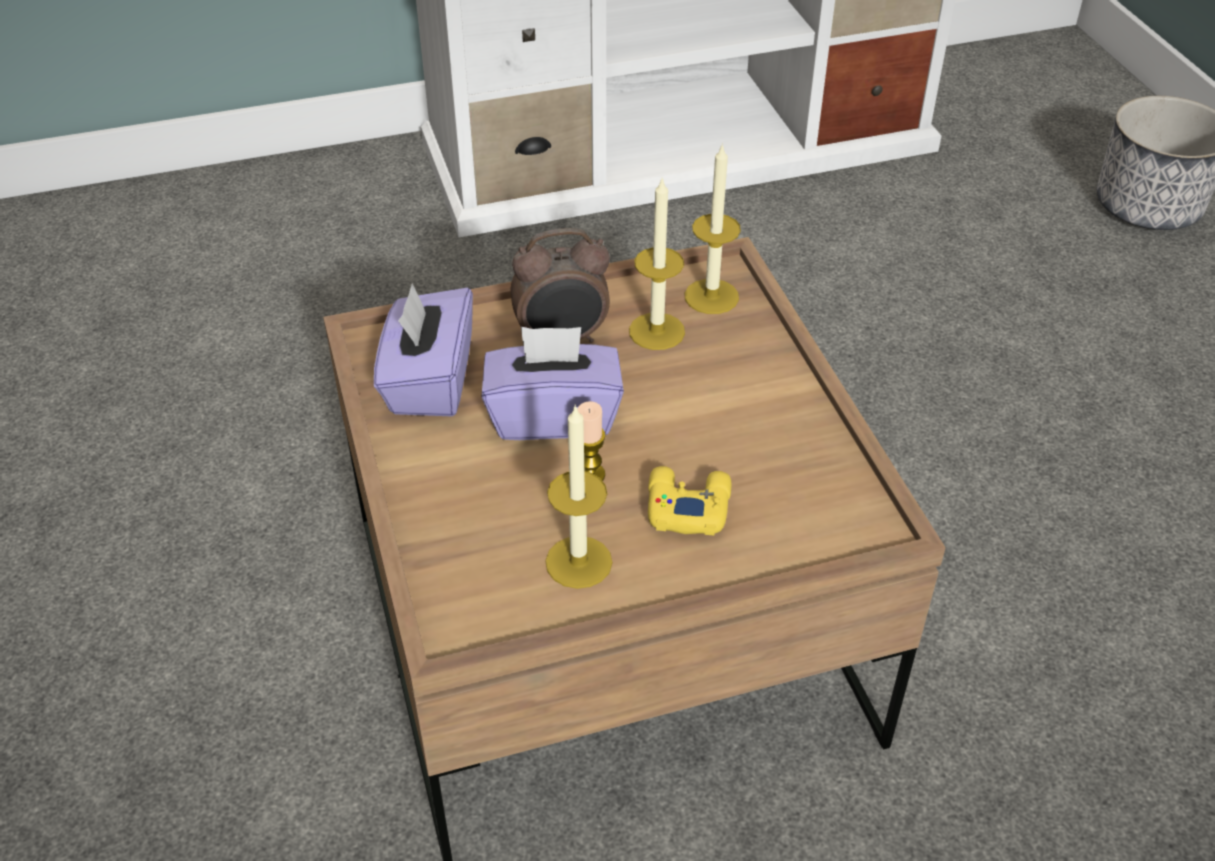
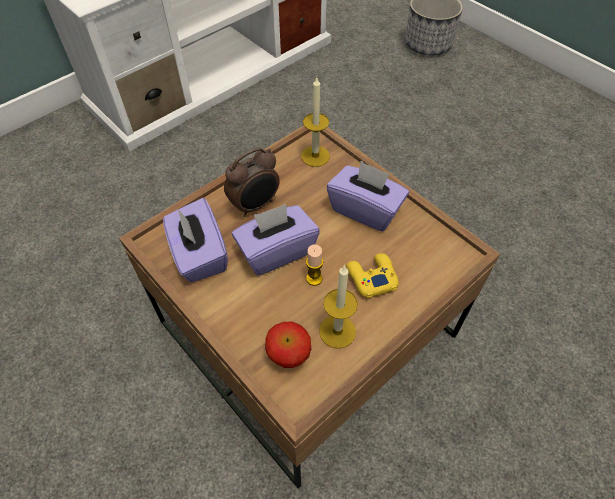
camera: 25 degrees left, 10 degrees up
candle [629,179,685,350] -> none
none -> apple [265,322,311,368]
none -> purple tissue box [327,161,409,231]

